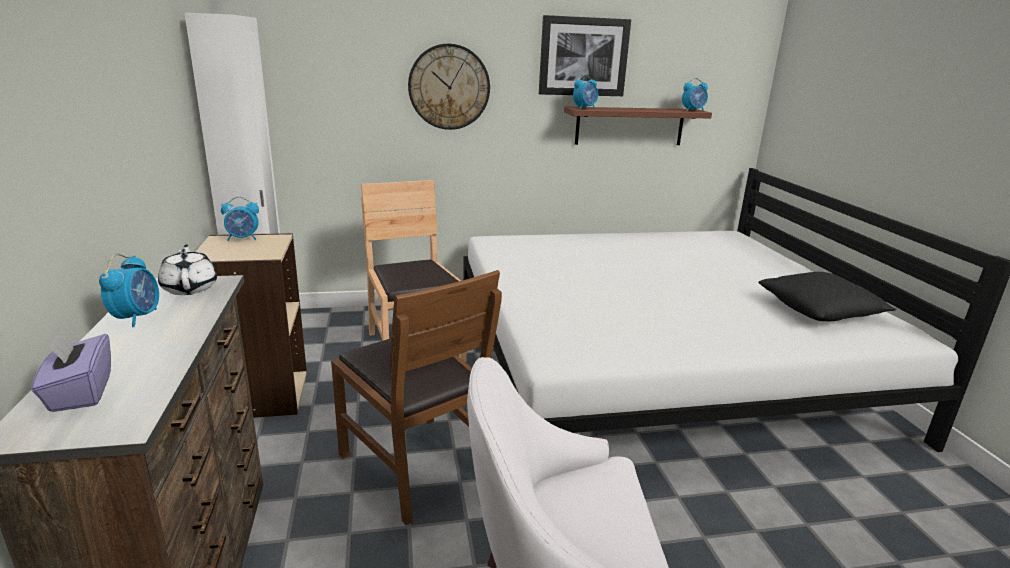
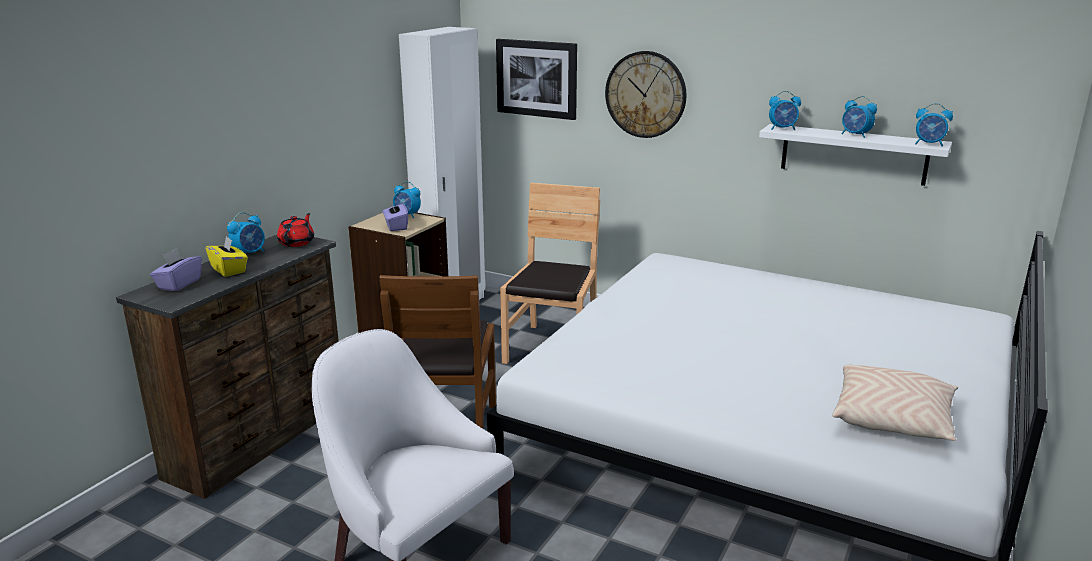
camera: 40 degrees right, 0 degrees up
white teapot [158,245,217,295] -> red teapot [277,213,314,247]
picture [539,15,631,96] -> picture moved to [496,39,577,120]
brown shelf [564,107,712,145] -> white shelf [759,124,952,186]
black pillow [759,272,897,321] -> beige pillow [832,365,958,441]
none -> yellow tissue box [205,236,248,277]
none -> purple tissue box [383,200,408,231]
none -> alarm clock [842,96,877,138]

